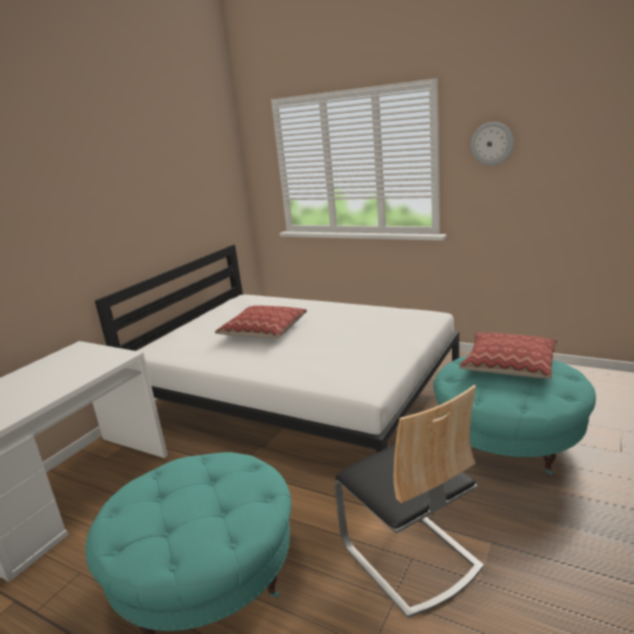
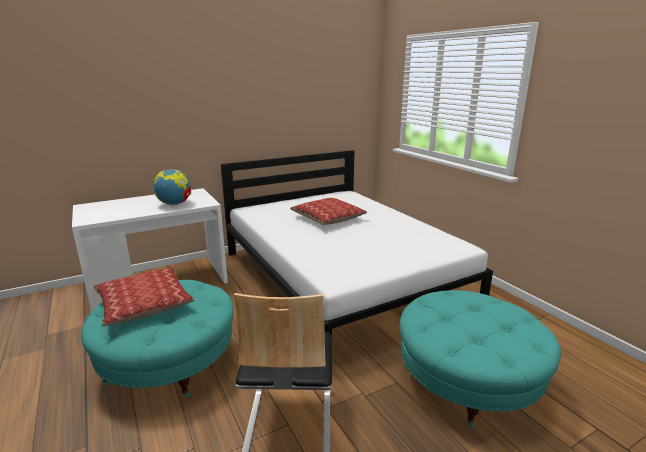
camera: 30 degrees right, 0 degrees up
pillow [459,333,557,379] -> pillow moved to [93,267,194,326]
wall clock [471,122,514,166] -> none
none -> globe [153,169,191,206]

